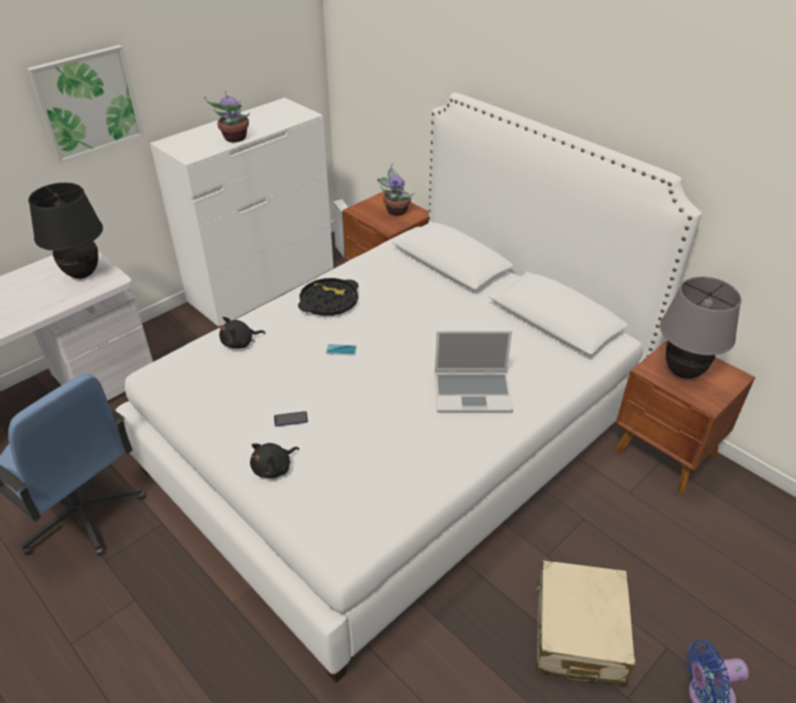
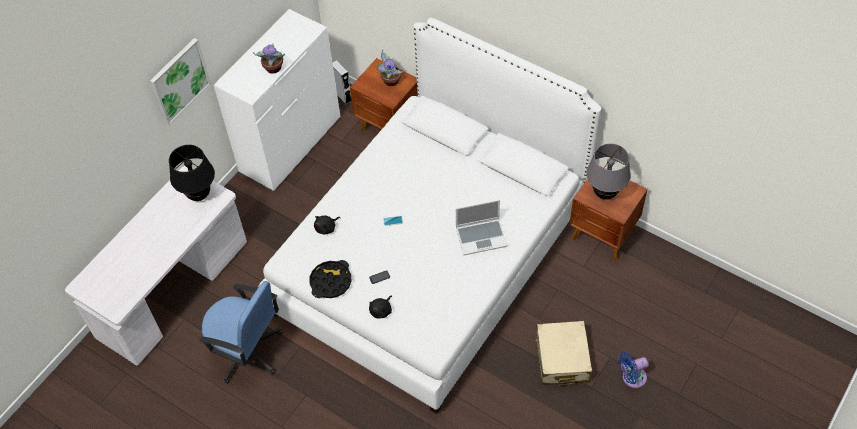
camera: 10 degrees left, 15 degrees up
black tray [298,278,358,316] -> black tray moved to [310,260,351,298]

